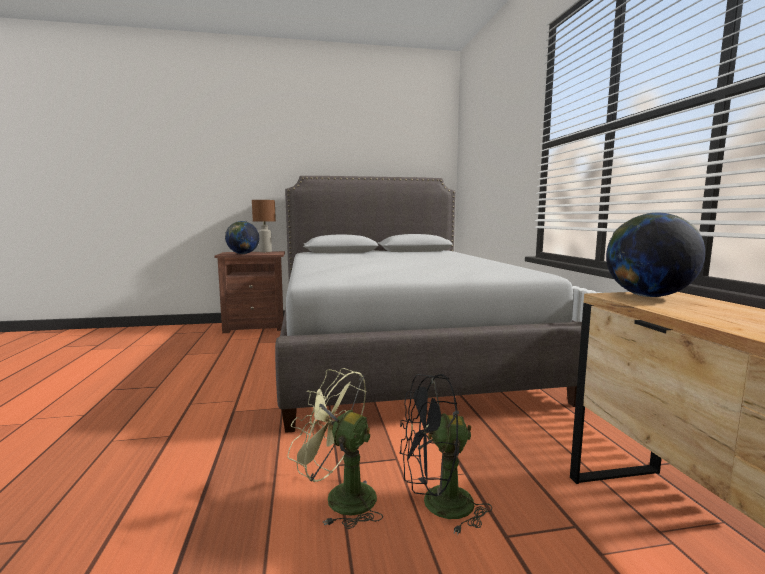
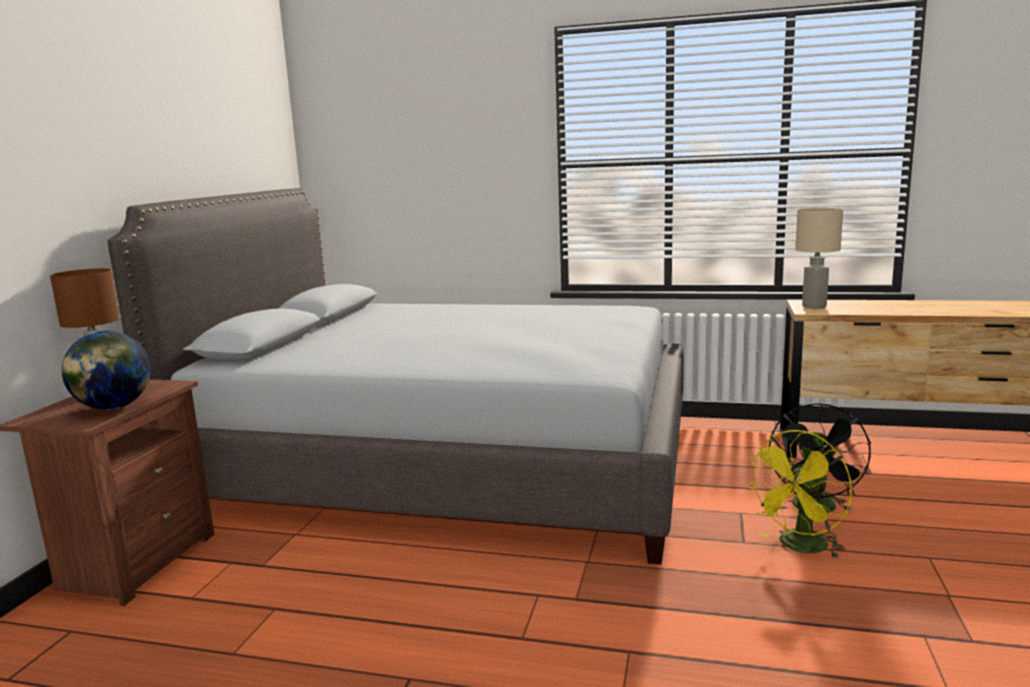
camera: 65 degrees left, 5 degrees up
green fan [287,368,383,529] -> yellow fan [745,430,852,559]
globe [606,212,705,297] -> beige table lamp [795,208,843,309]

